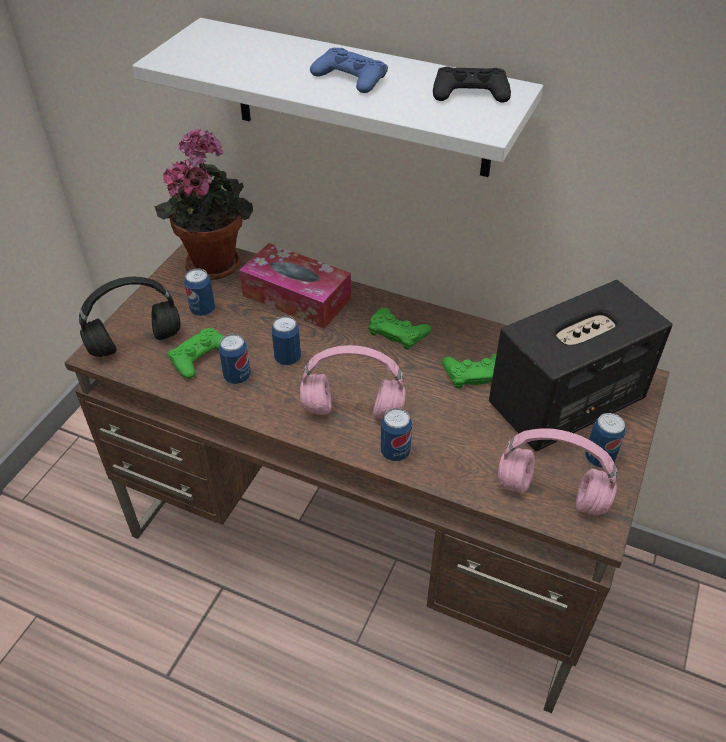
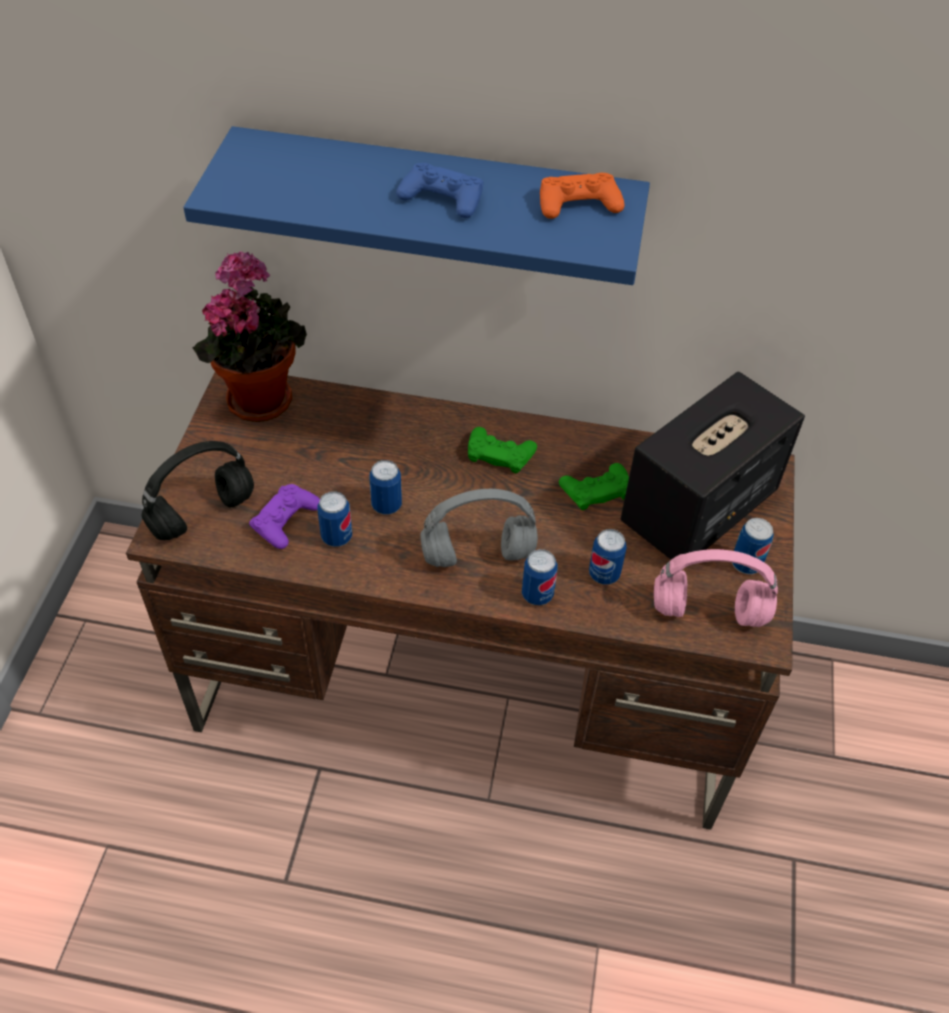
camera: 15 degrees left, 5 degrees up
white shelf [132,18,543,177] -> blue shelf [183,126,650,285]
green game controller [167,328,224,379] -> purple game controller [249,484,320,549]
can [184,268,215,316] -> can moved to [589,529,627,584]
tissue box [239,243,351,329] -> none
pink headphones [300,345,405,419] -> grey headphones [420,489,538,567]
black game controller [433,66,511,103] -> orange game controller [540,172,625,219]

